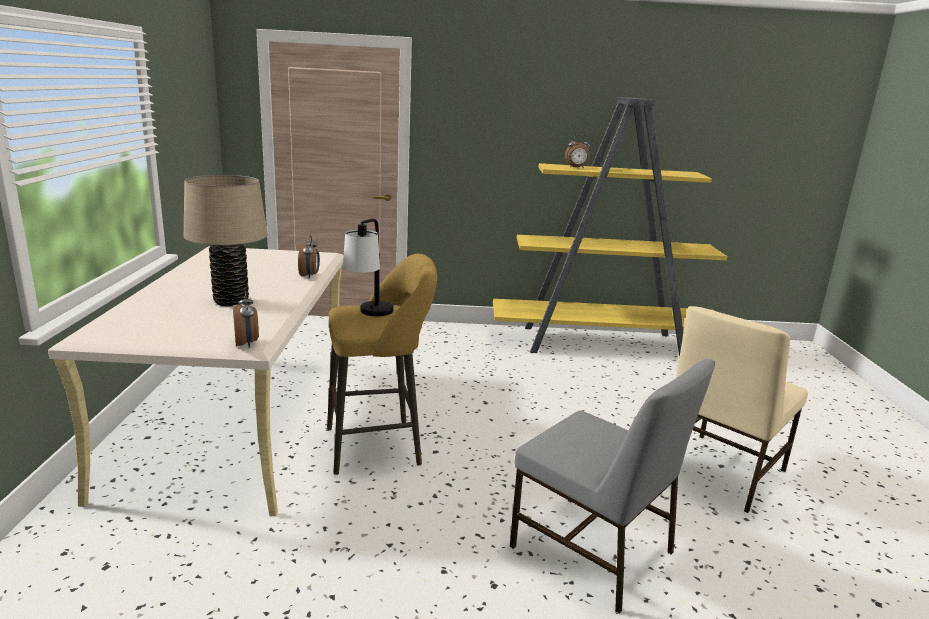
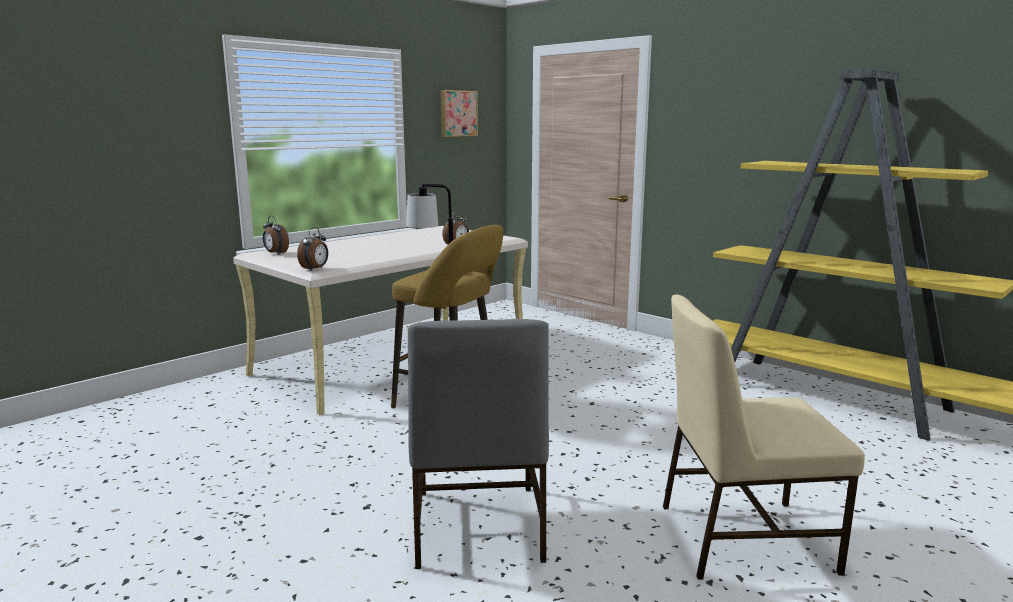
camera: 45 degrees right, 5 degrees down
beige table lamp [184,175,268,307] -> none
alarm clock [565,134,591,168] -> alarm clock moved to [263,216,289,254]
none -> picture [440,90,478,137]

